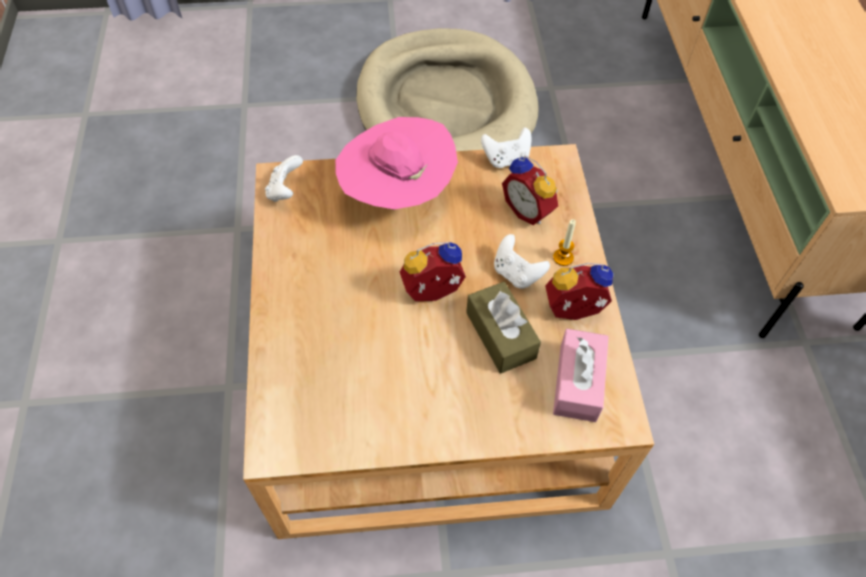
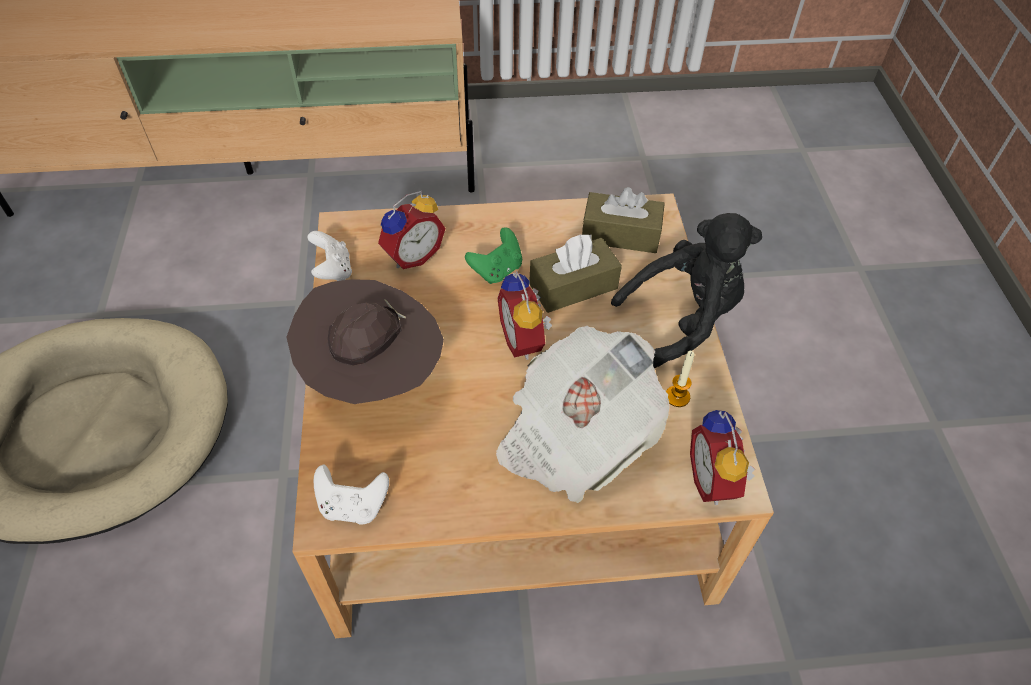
camera: 90 degrees left, 5 degrees down
pink hat [335,117,458,210] -> brown hat [286,279,444,404]
white game controller [494,234,550,289] -> green game controller [465,227,522,284]
alarm clock [545,263,613,320] -> alarm clock moved to [690,410,755,505]
candle [553,219,576,266] -> candle moved to [666,351,694,407]
pink tissue box [553,329,609,422] -> brown tissue box [582,187,665,253]
none -> newspaper [496,326,669,503]
none -> black plush toy [611,213,762,368]

